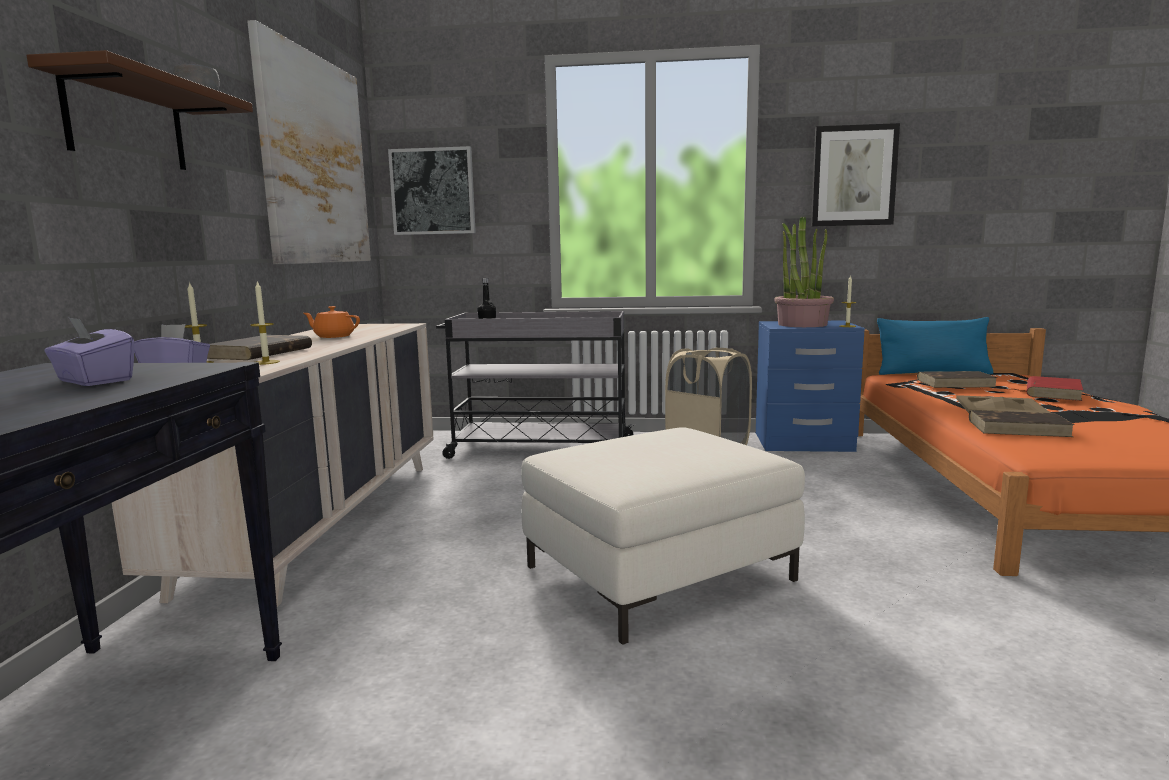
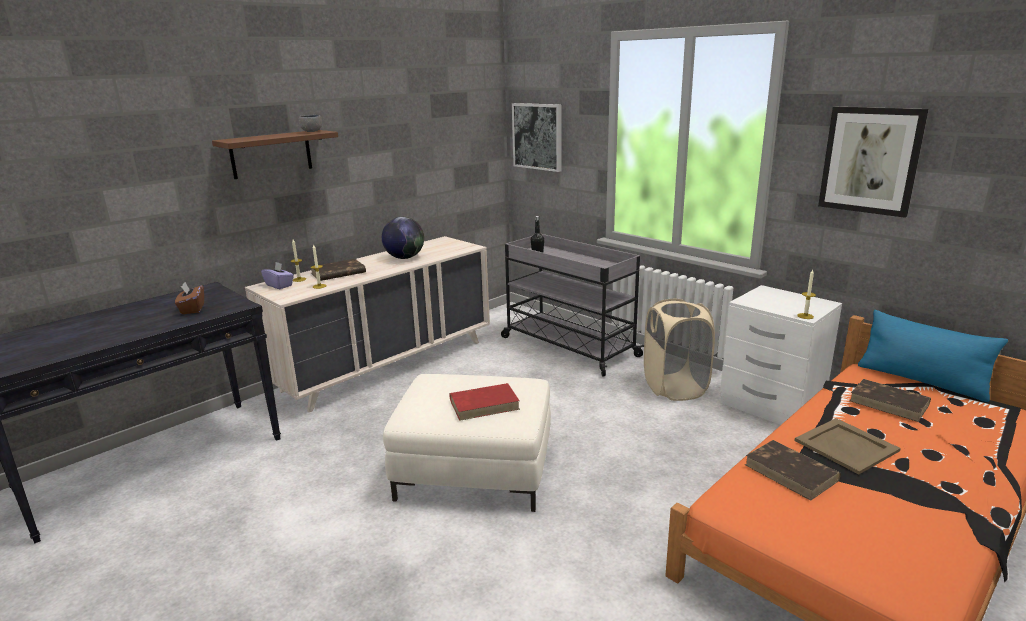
camera: 40 degrees right, 10 degrees up
purple tissue box [44,317,134,386] -> brown tissue box [175,282,204,314]
picture [247,20,371,265] -> none
orange teapot [304,306,360,338] -> globe [382,217,424,259]
blue nightstand [756,321,865,452] -> white nightstand [720,285,842,425]
potted plant [775,216,834,327] -> none
red book [1027,376,1083,401] -> red book moved to [449,383,520,421]

